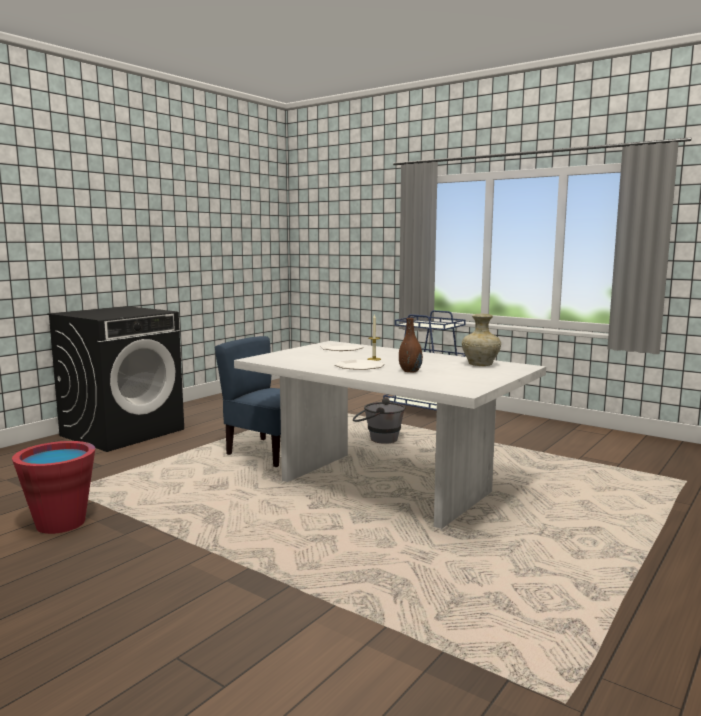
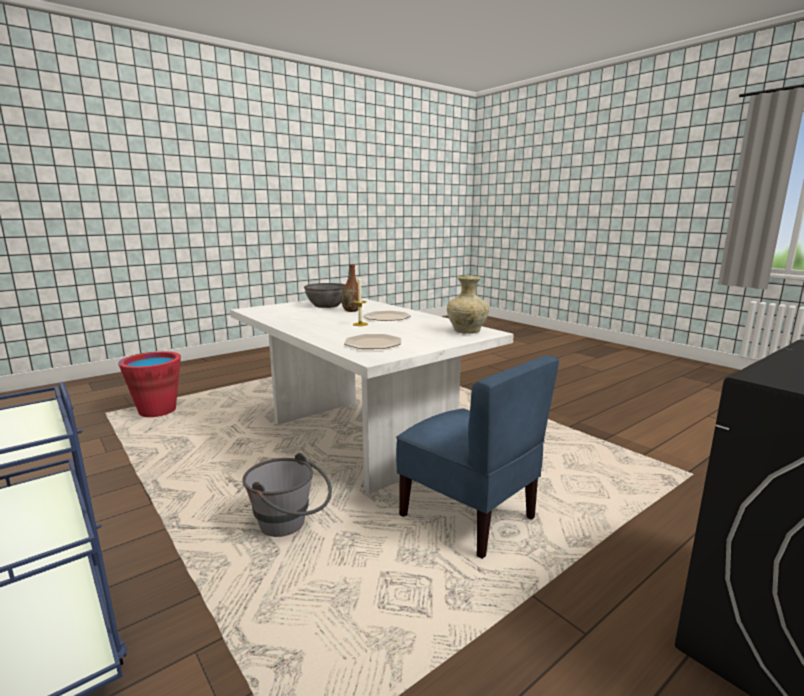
camera: 165 degrees left, 5 degrees up
red bucket [12,441,95,534] -> red bucket moved to [118,351,181,417]
beige vase [462,314,501,366] -> beige vase moved to [447,275,489,334]
none -> grey bowl [304,283,345,308]

